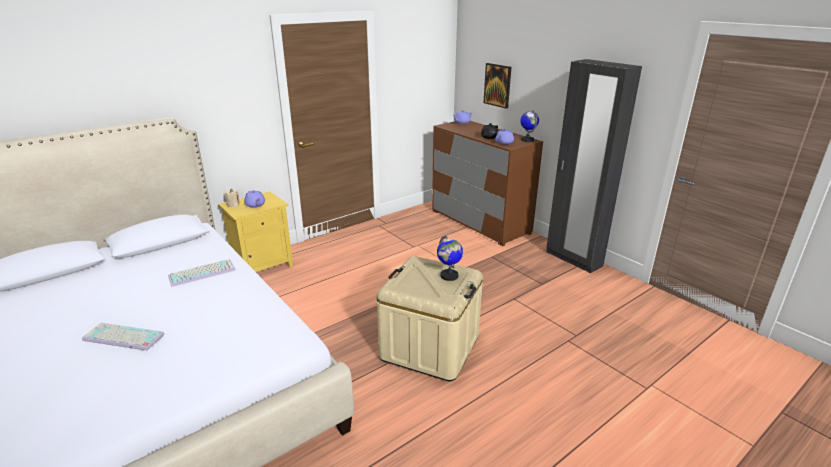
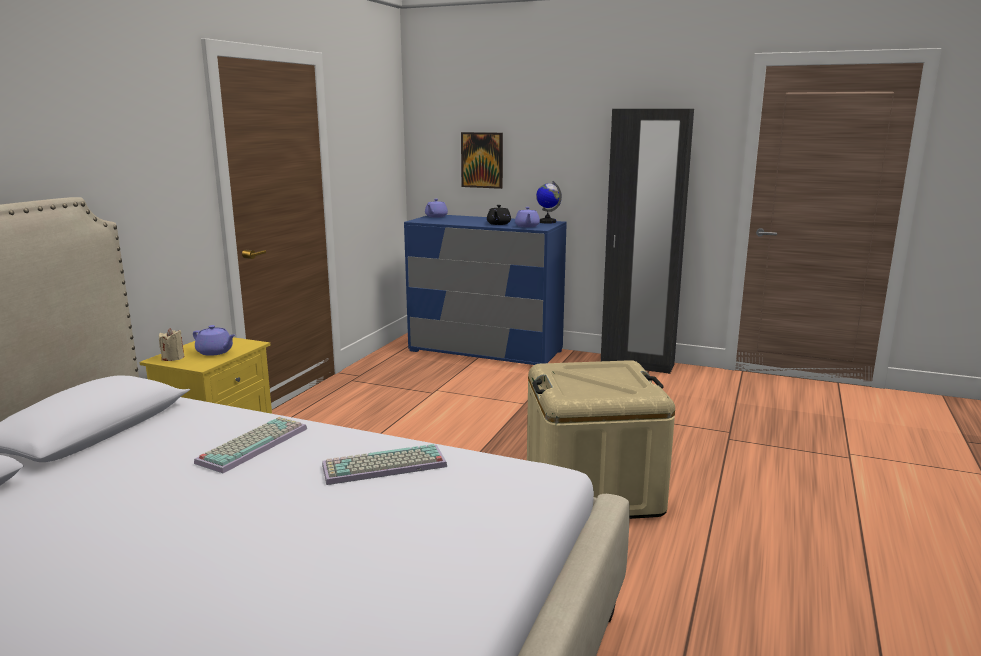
camera: 30 degrees left, 10 degrees down
keyboard [82,323,165,351] -> keyboard moved to [322,444,447,485]
brown dresser [432,121,543,246] -> blue dresser [404,215,567,365]
globe [437,235,463,281] -> none

